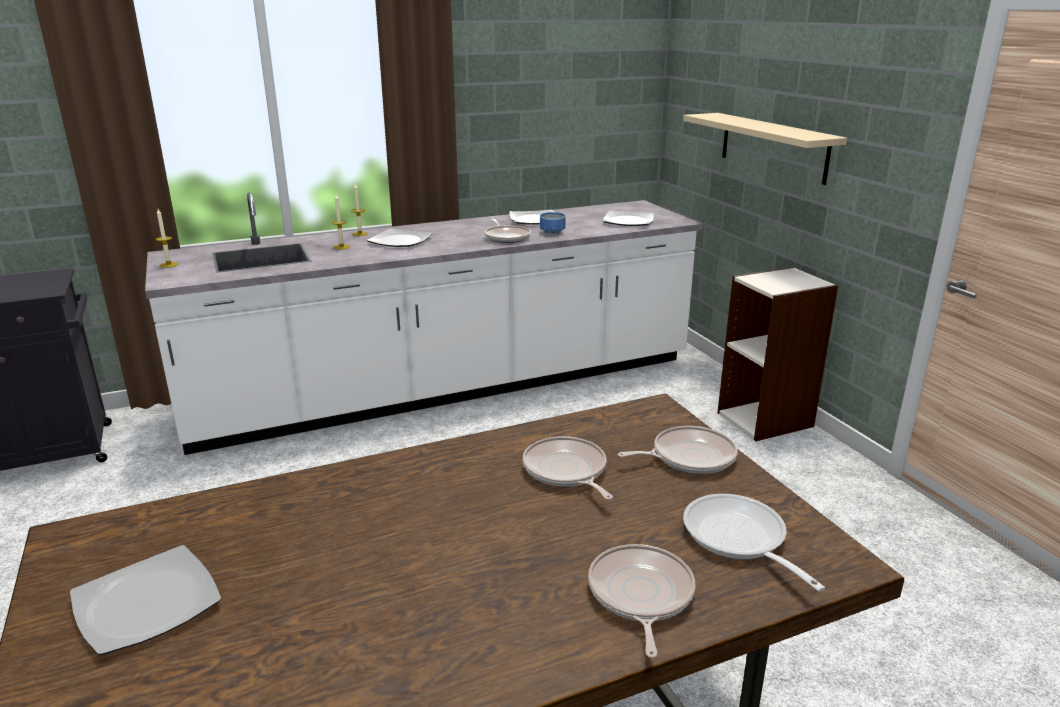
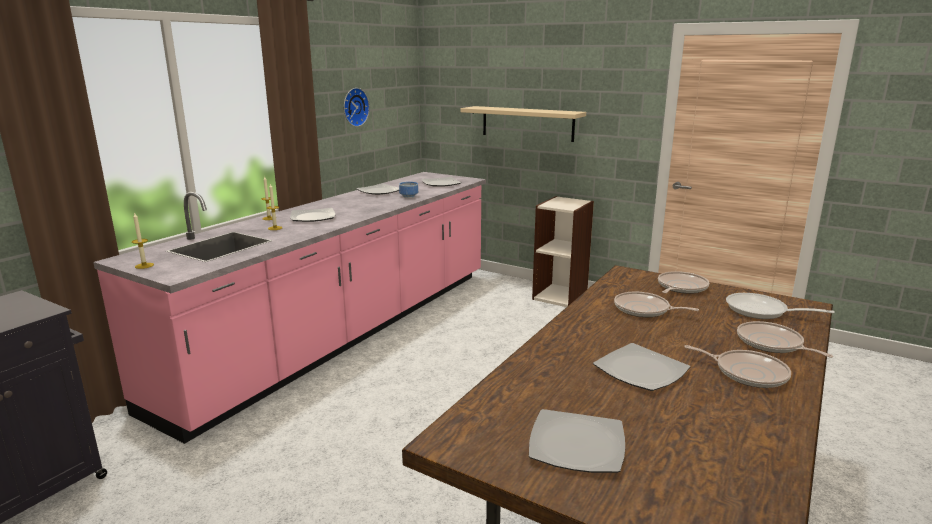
camera: 35 degrees left, 5 degrees down
white counter [145,193,703,455] -> pink counter [93,172,486,444]
frying pan [485,219,531,243] -> frying pan moved to [684,345,791,388]
none -> wall clock [344,88,370,127]
none -> plate [593,343,690,391]

